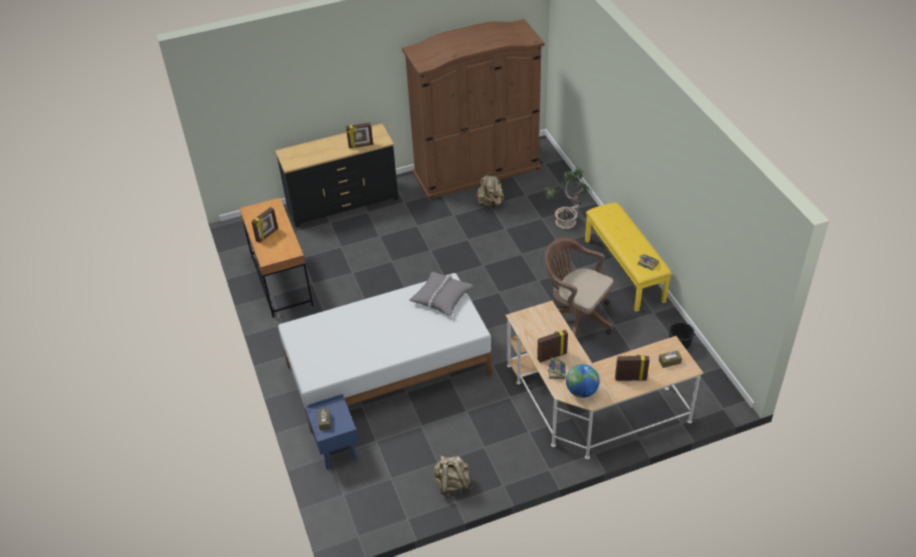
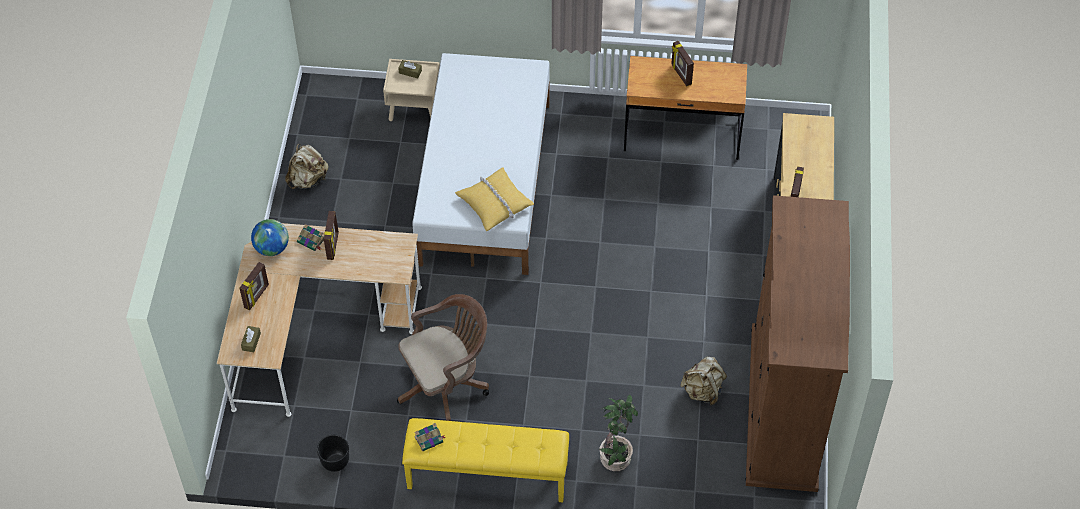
camera: 115 degrees right, 10 degrees up
blue nightstand [305,394,359,469] -> beige nightstand [383,59,440,121]
grey pillow [409,272,473,316] -> yellow pillow [455,167,534,231]

